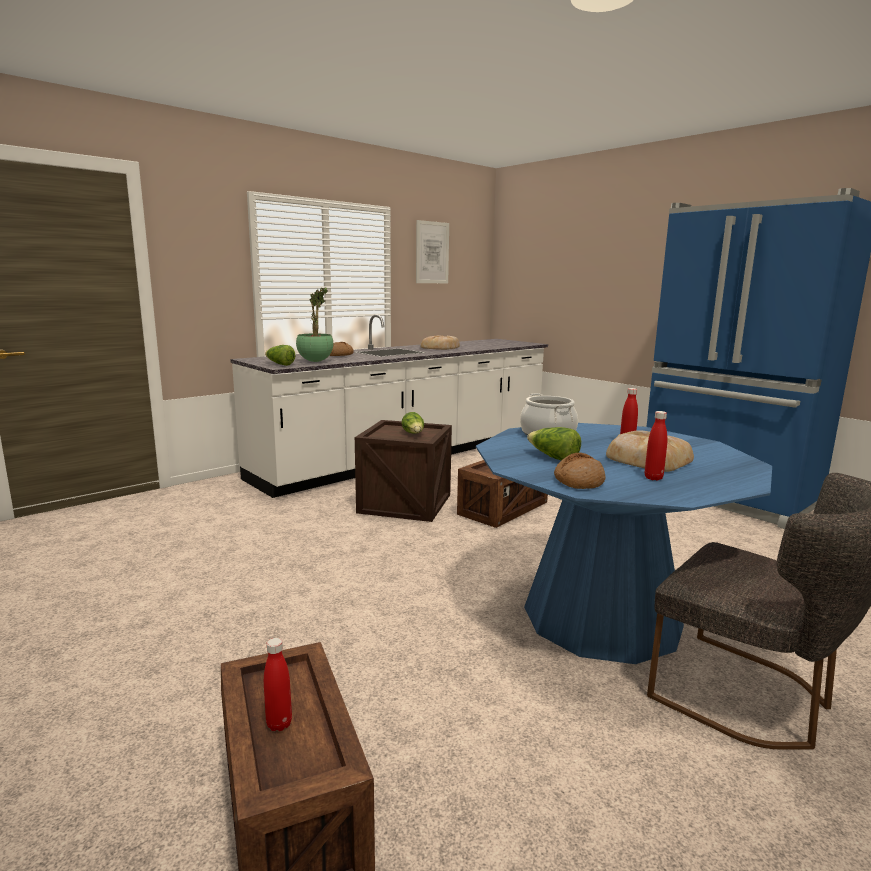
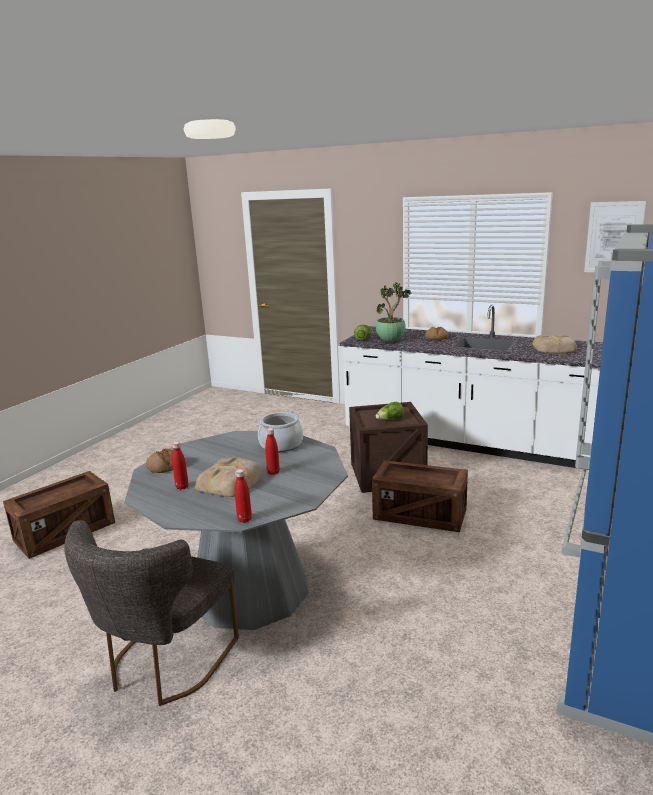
camera: 70 degrees right, 5 degrees up
red bottle [264,638,292,731] -> red bottle moved to [235,469,252,523]
blue dining table [476,423,772,664] -> grey dining table [125,431,348,630]
lettuce [527,427,581,461] -> none

